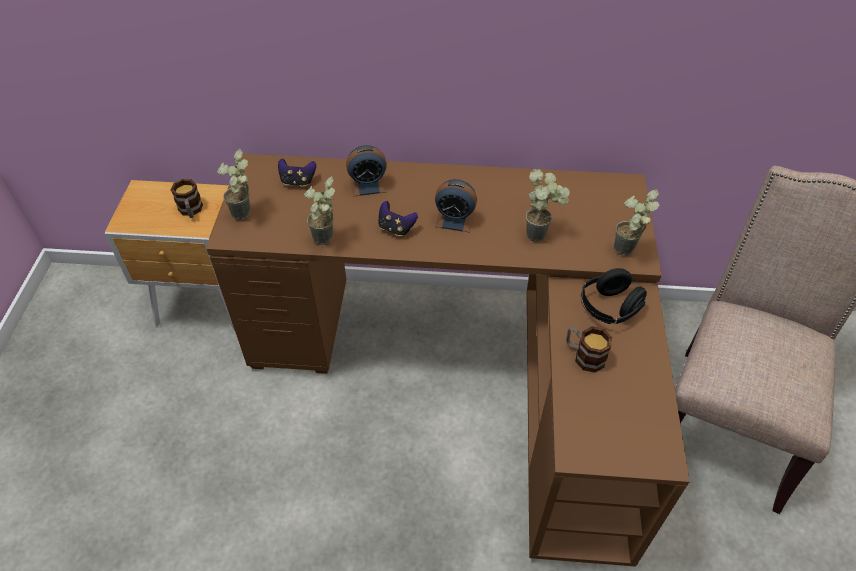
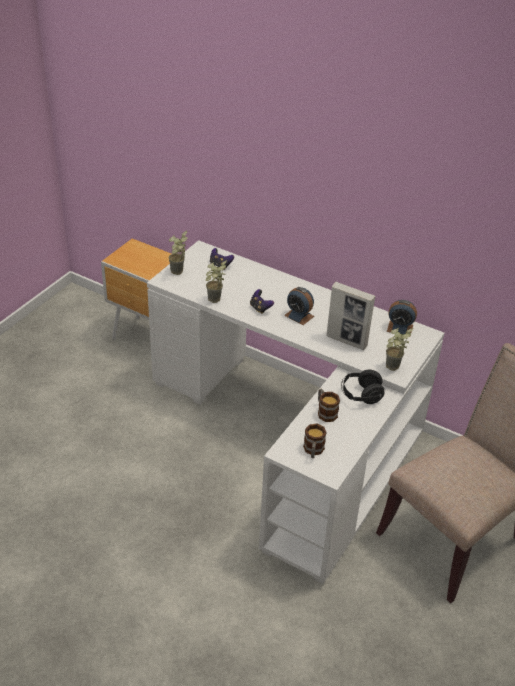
camera: 25 degrees right, 10 degrees down
mug [171,179,203,218] -> mug moved to [303,423,327,458]
brown desk [206,154,690,567] -> white desk [147,240,444,584]
alarm clock [346,145,387,197] -> alarm clock moved to [387,300,417,337]
potted plant [526,169,570,242] -> picture frame [326,282,376,350]

